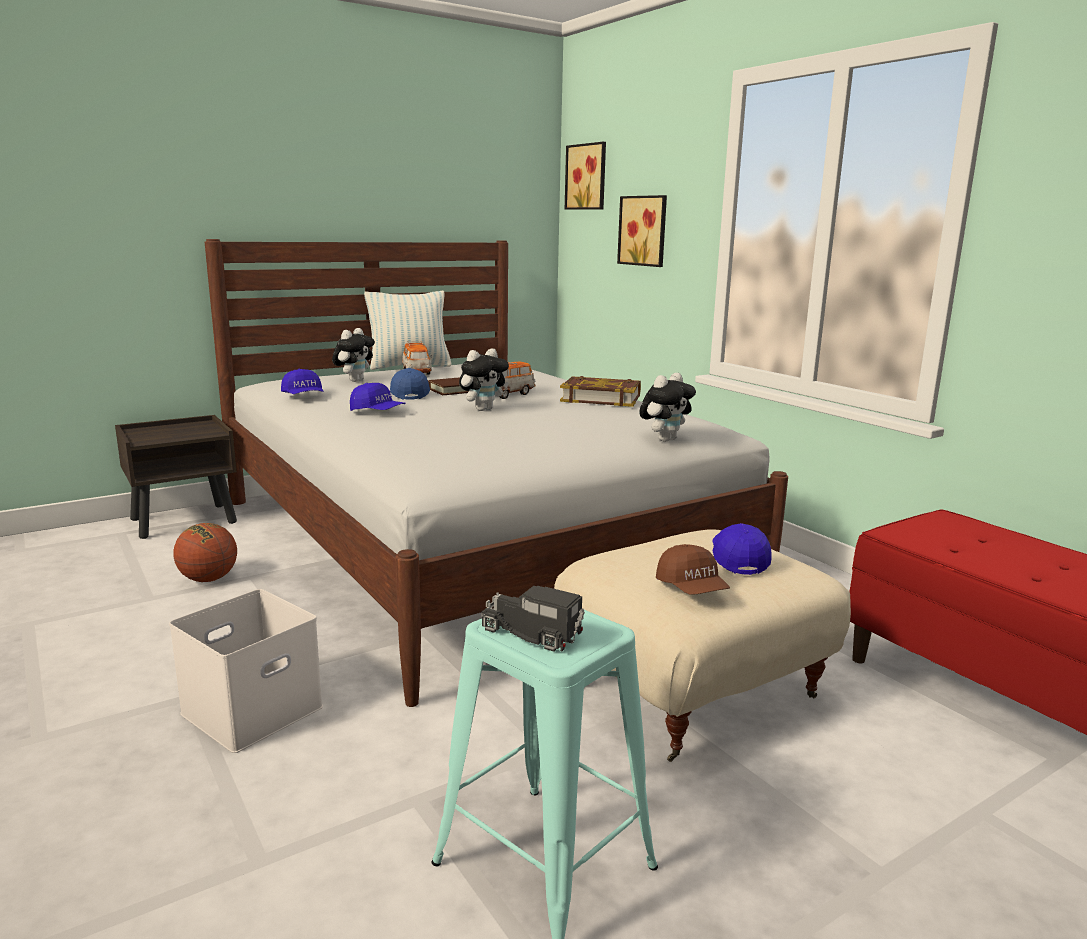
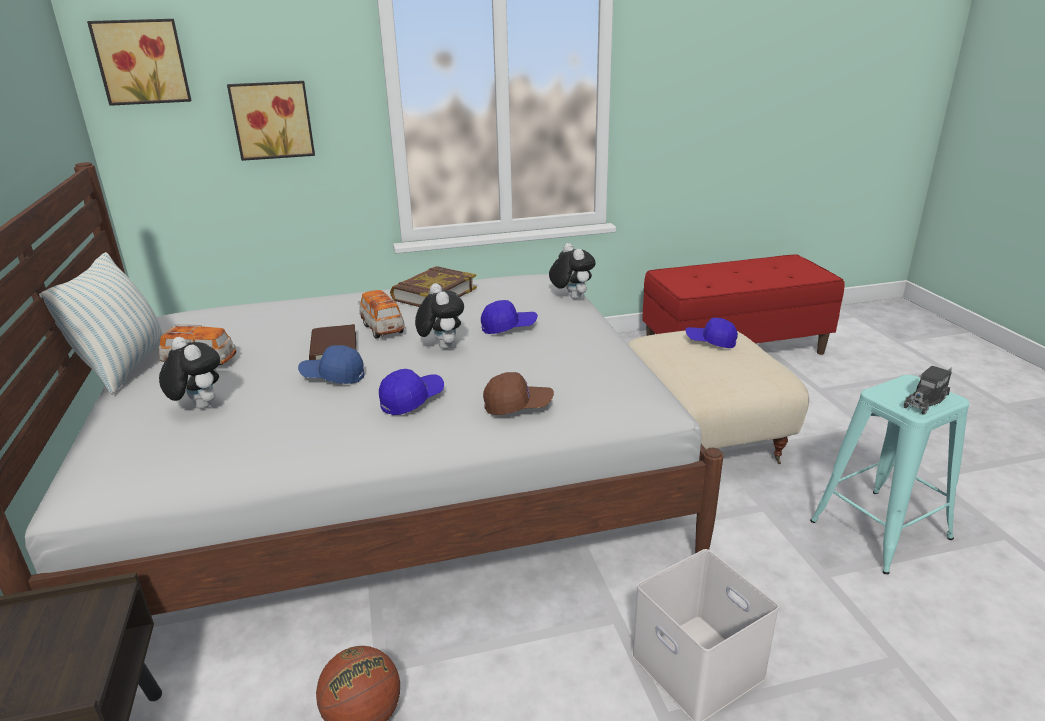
camera: 70 degrees left, 10 degrees up
blue cap [281,369,323,394] -> blue cap moved to [481,300,538,334]
brown cap [656,544,730,595] -> brown cap moved to [483,372,554,415]

